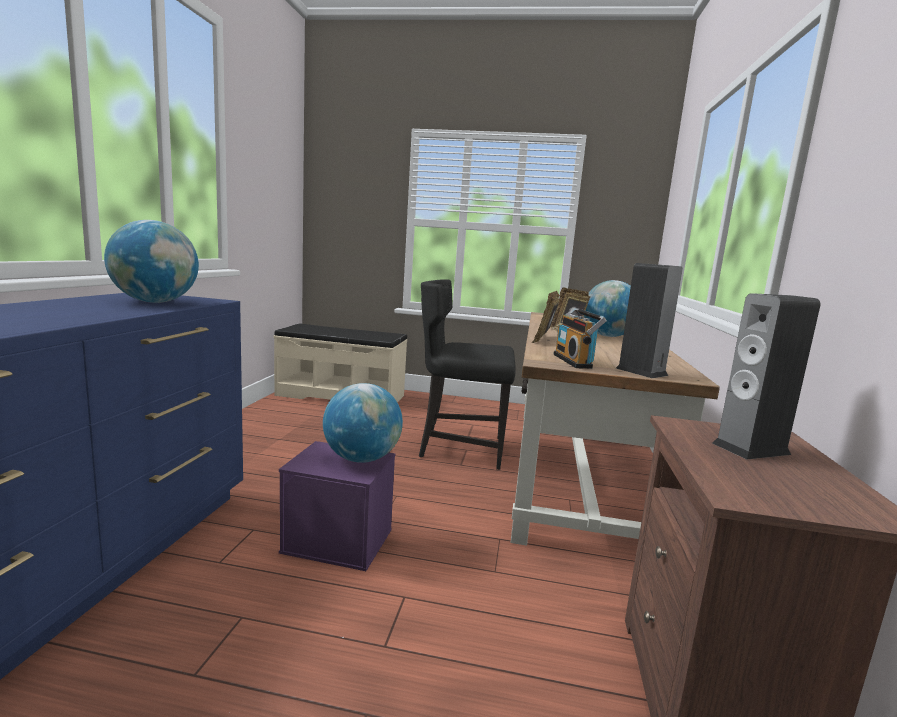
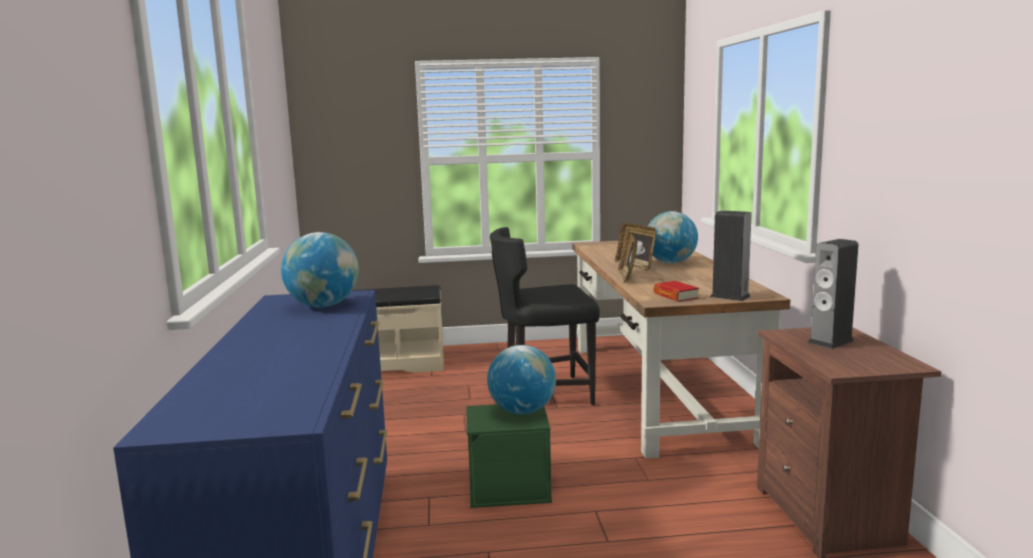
camera: 15 degrees left, 0 degrees up
purple storage box [279,441,395,571] -> green storage box [467,404,552,508]
radio [554,308,607,369] -> book [654,281,699,302]

